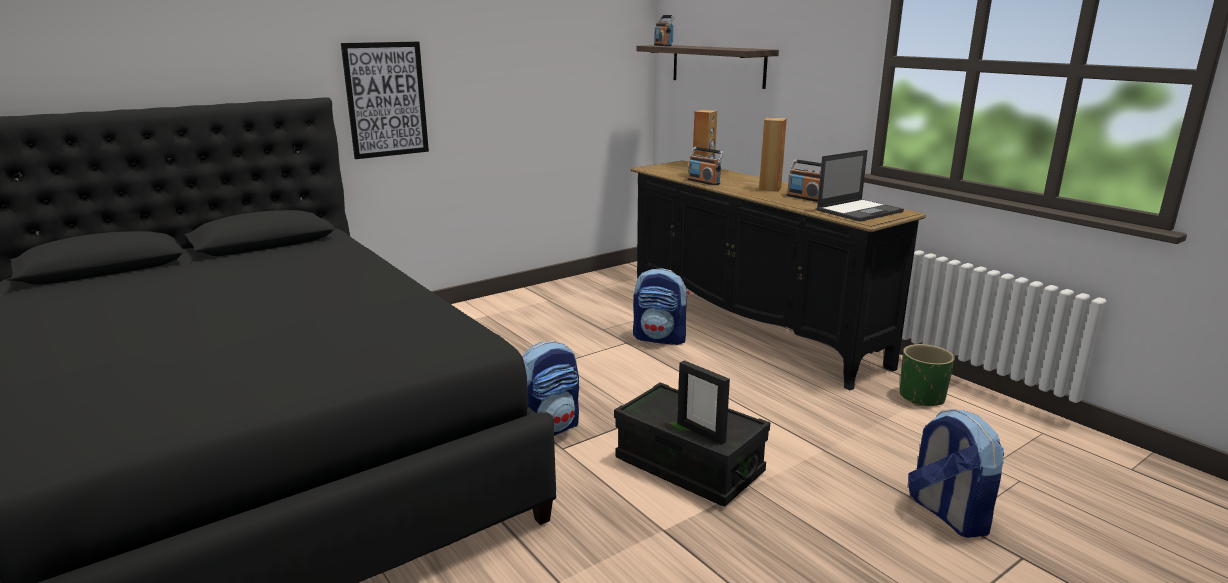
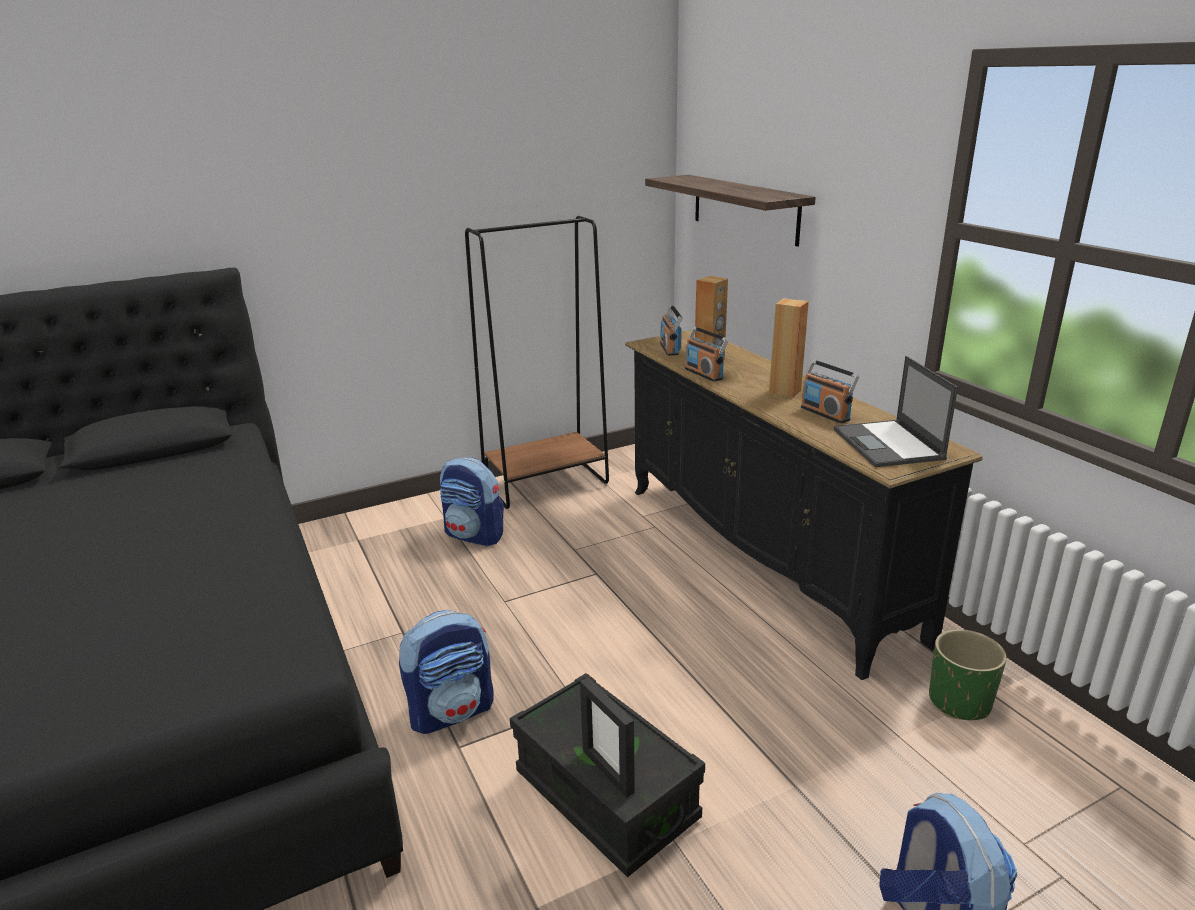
camera: 10 degrees right, 5 degrees up
picture [341,42,429,159] -> none
backpack [633,268,690,345] -> backpack moved to [440,457,504,547]
radio [654,15,675,46] -> radio moved to [660,305,683,356]
laptop [816,150,904,222] -> laptop turned 105 degrees clockwise [834,356,958,467]
none -> clothes rack [465,216,609,509]

